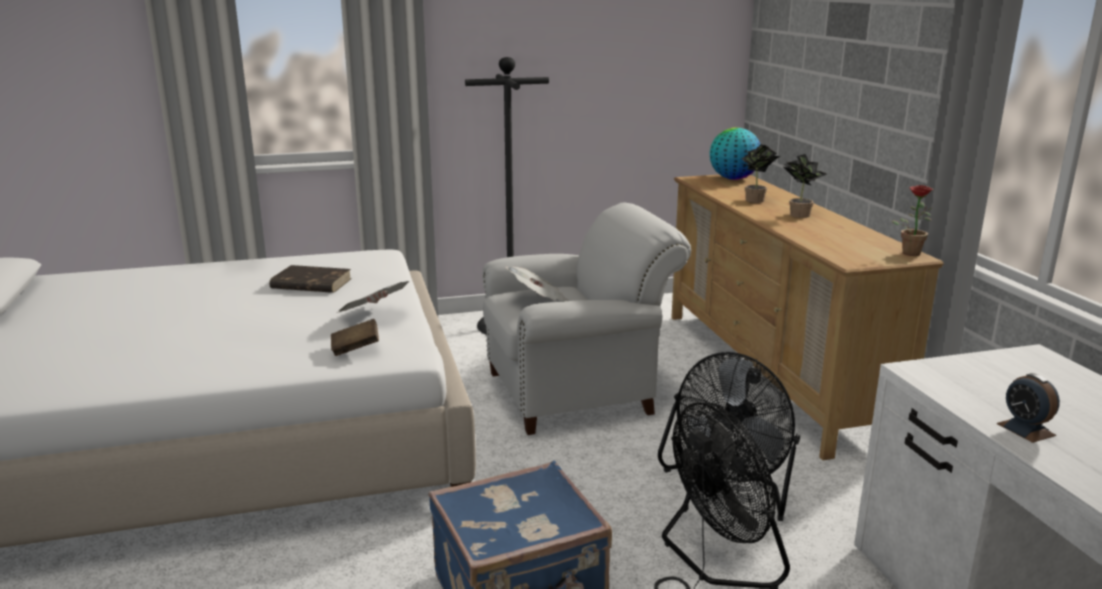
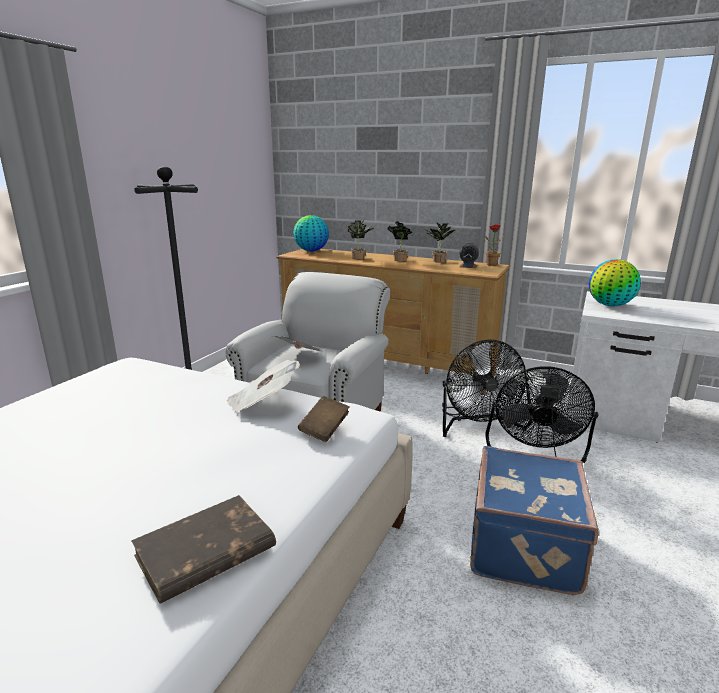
camera: 50 degrees left, 0 degrees up
brown book [269,265,352,293] -> brown book moved to [131,495,276,604]
alarm clock [996,373,1060,443] -> alarm clock moved to [459,242,479,268]
none -> potted plant [424,222,455,263]
none -> globe [589,259,641,307]

